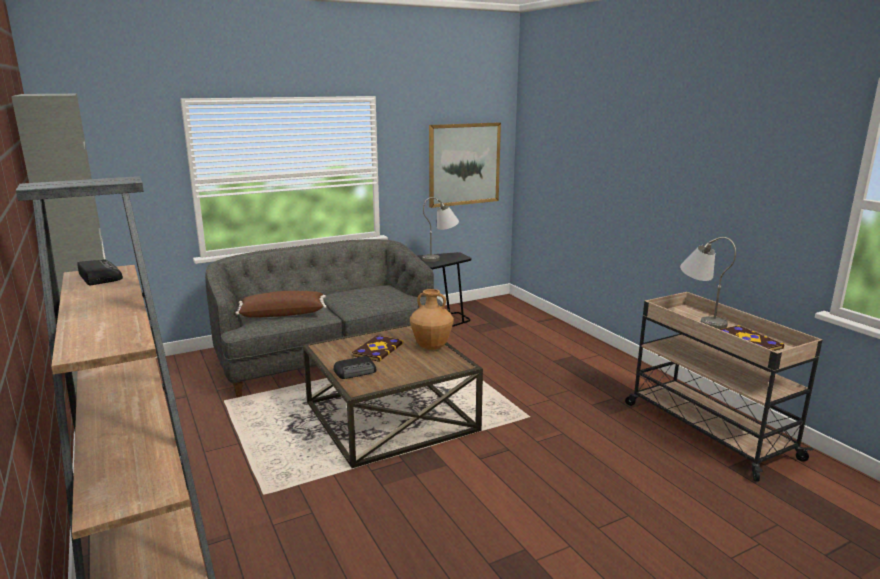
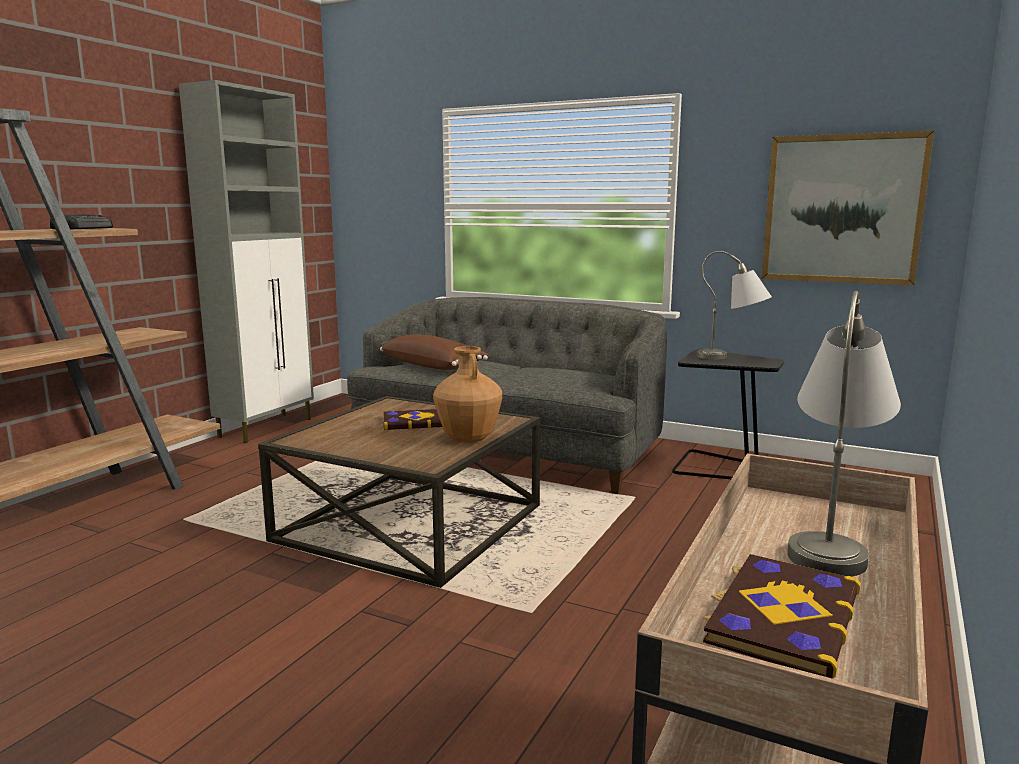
camera: 55 degrees right, 5 degrees down
radio [334,356,377,379] -> none

